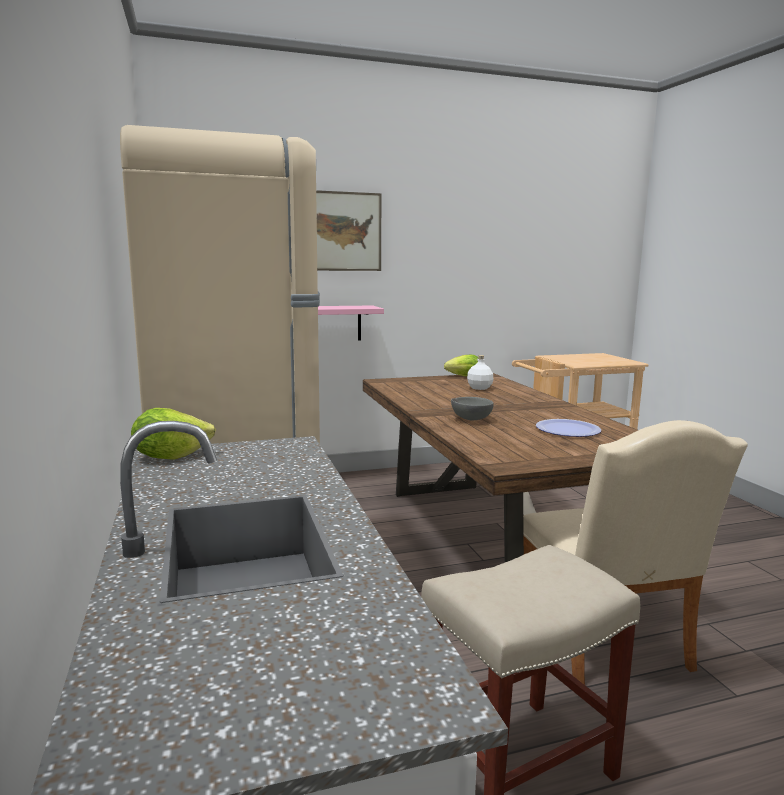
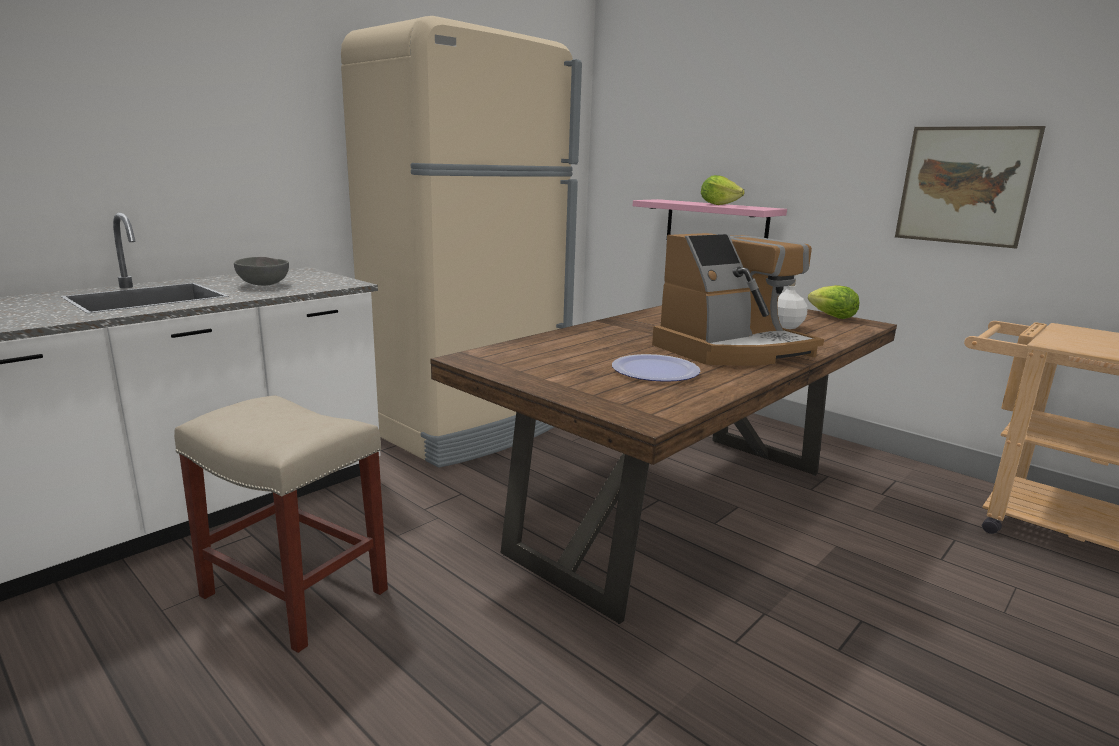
camera: 60 degrees right, 5 degrees up
lettuce [131,408,216,460] -> lettuce moved to [701,175,745,205]
picture [316,190,381,271] -> picture moved to [895,126,1046,249]
grey bowl [451,397,494,420] -> grey bowl moved to [234,257,289,286]
beige chair [523,420,748,685] -> none
none -> coffee machine [652,233,824,366]

